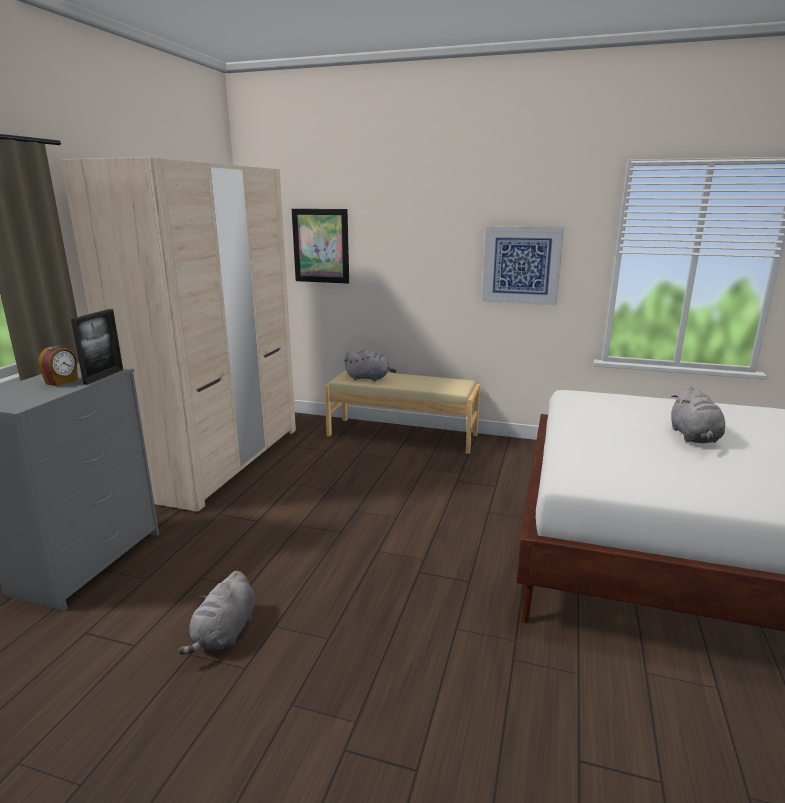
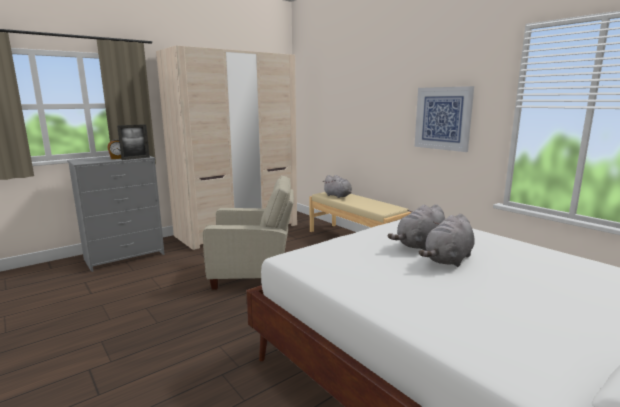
camera: 35 degrees right, 5 degrees down
grey plush toy [178,571,255,655] -> grey plush toy moved to [388,204,445,251]
picture [292,209,349,284] -> none
none -> beige armchair [203,175,294,290]

